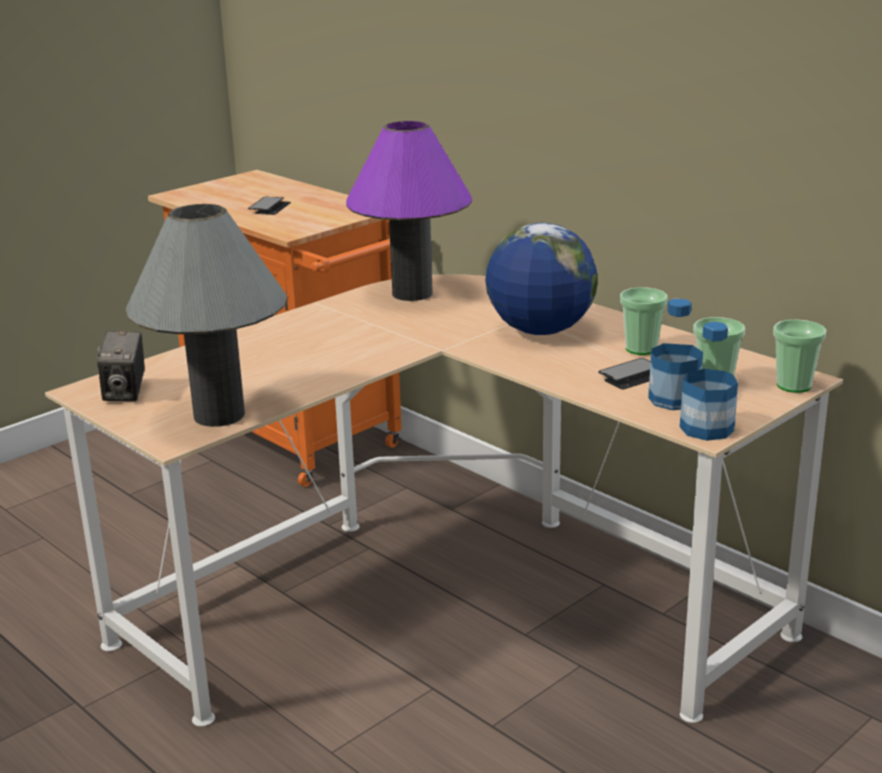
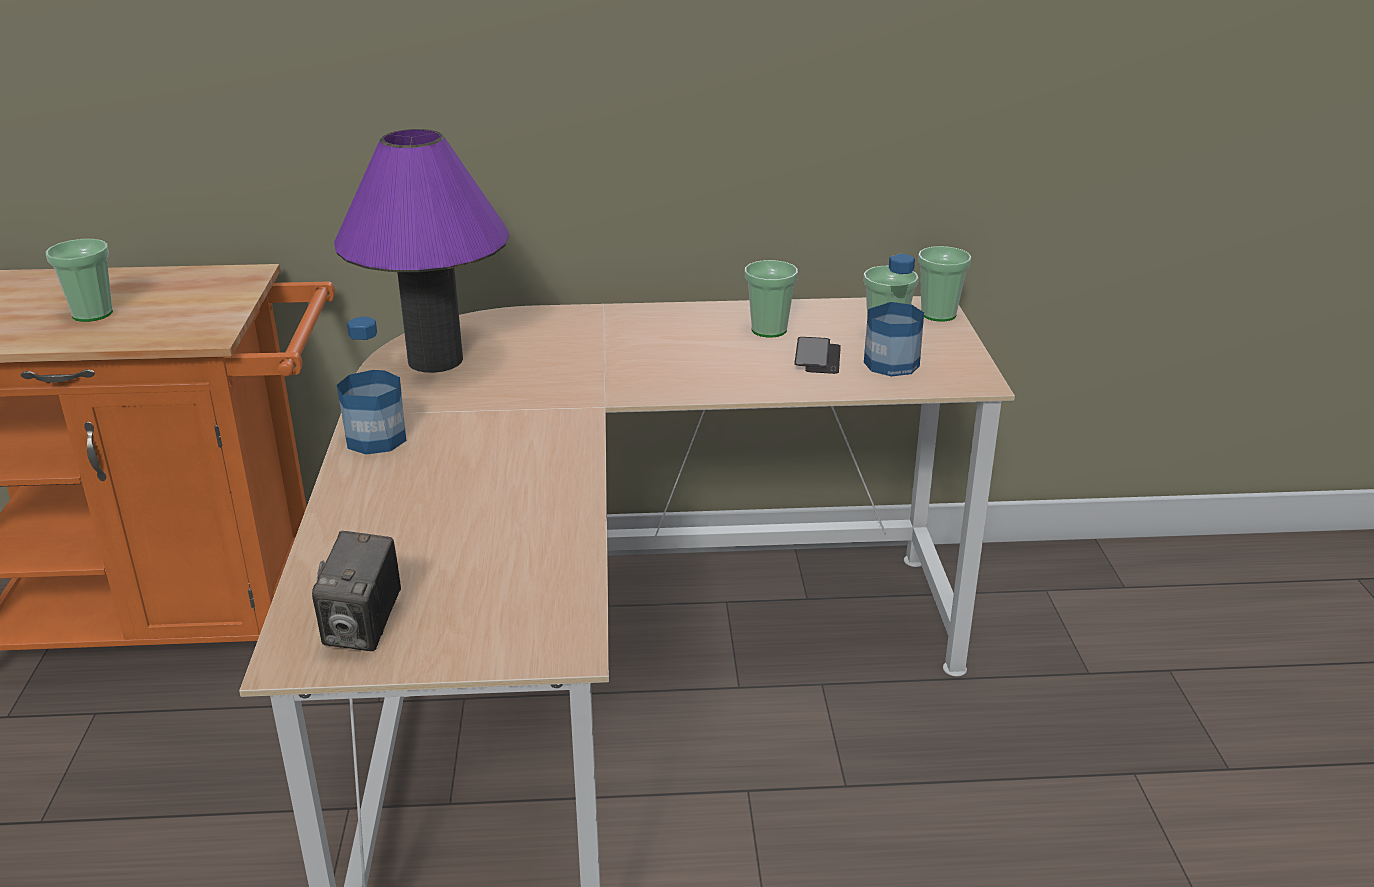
camera: 50 degrees left, 5 degrees up
camera [97,331,145,401] -> camera turned 60 degrees clockwise [312,531,401,651]
grey table lamp [126,204,287,427] -> none
phone [248,197,291,215] -> cup [46,239,113,322]
globe [485,223,598,335] -> none
bottle [680,322,738,441] -> bottle moved to [337,317,406,455]

